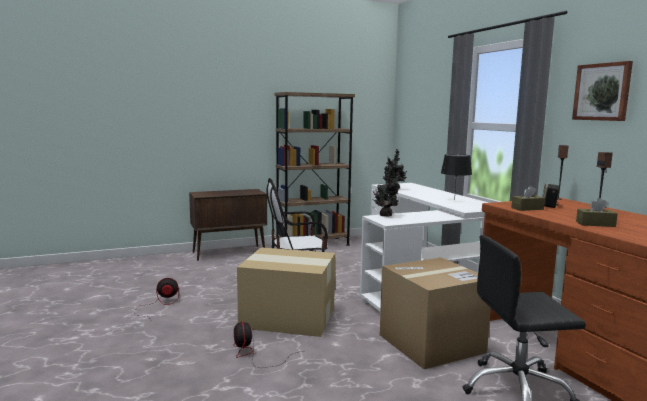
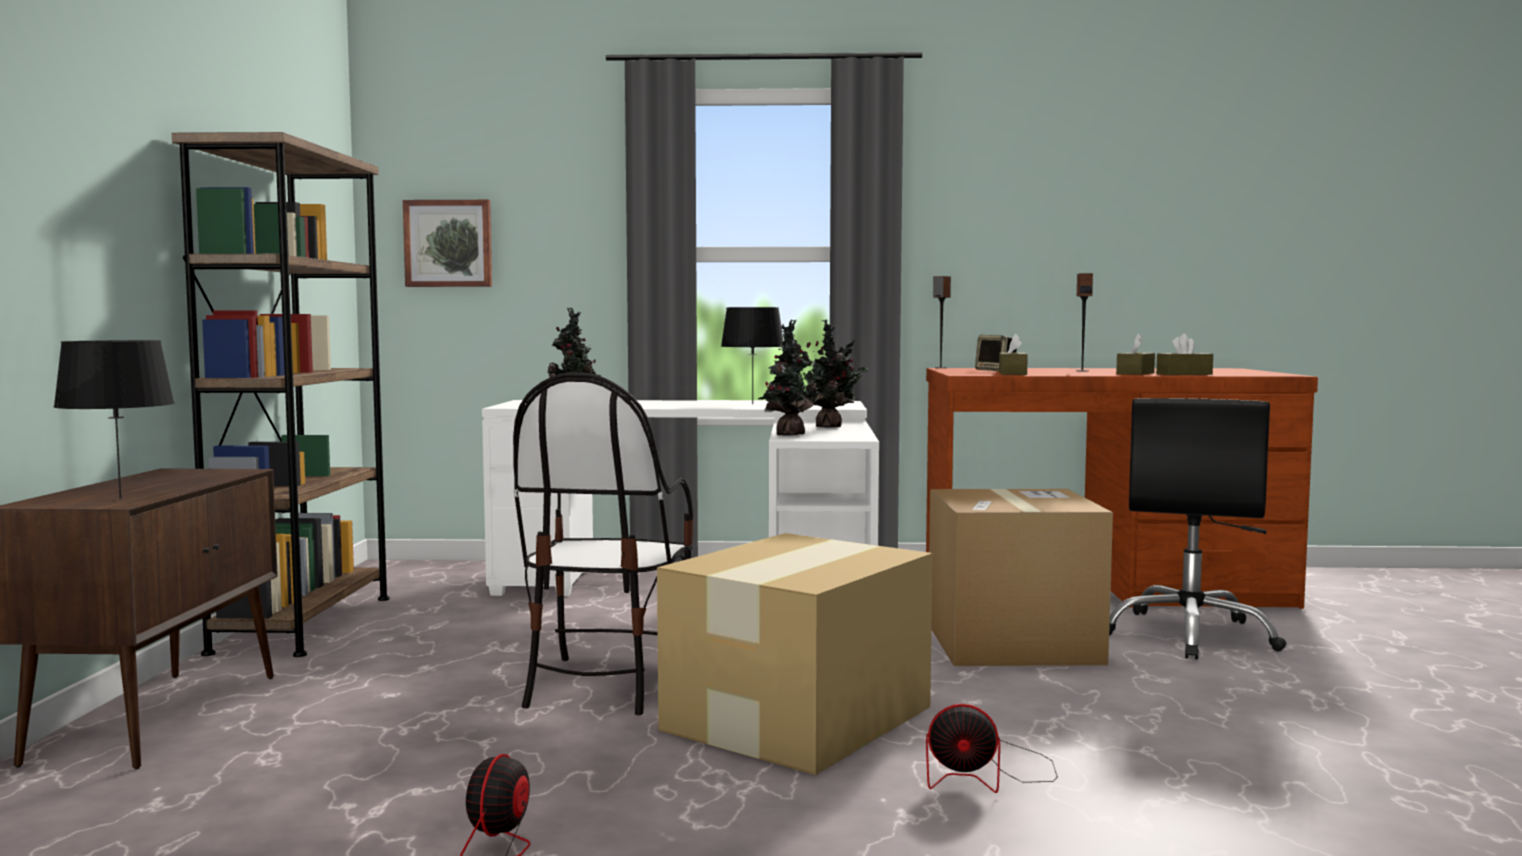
camera: 65 degrees left, 5 degrees down
picture [572,61,633,121] -> picture moved to [403,200,492,287]
none -> black table lamp [53,340,174,499]
none -> potted plant [798,320,868,428]
none -> brown tissue box [1156,334,1213,375]

